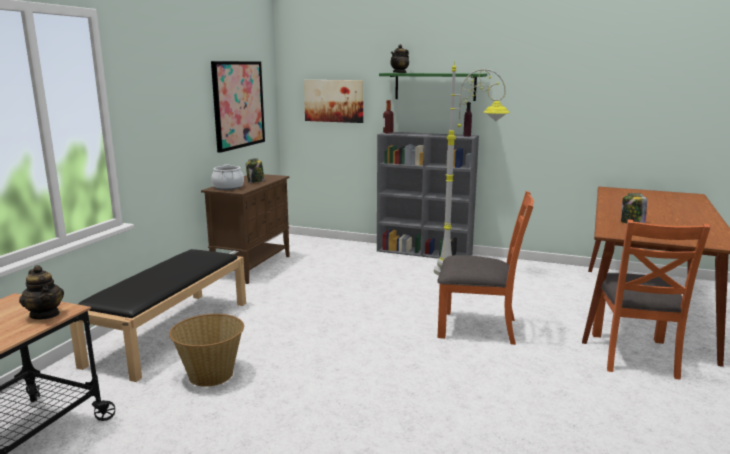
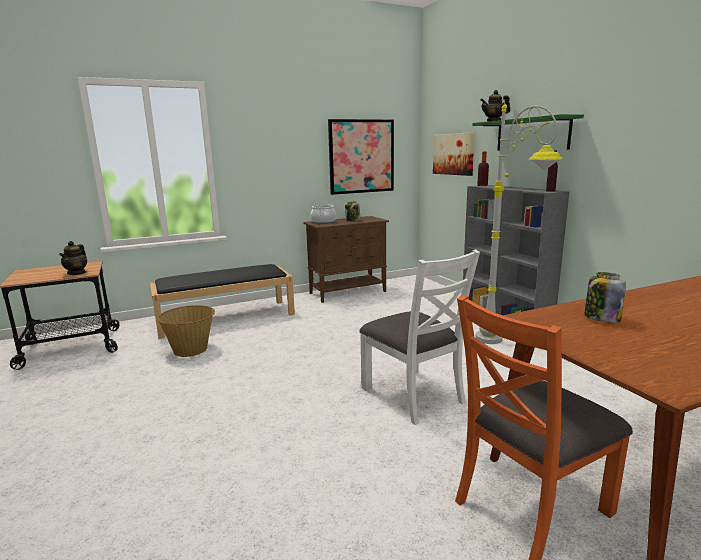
camera: 45 degrees right, 0 degrees up
orange chair [437,191,534,345] -> white chair [359,250,480,425]

